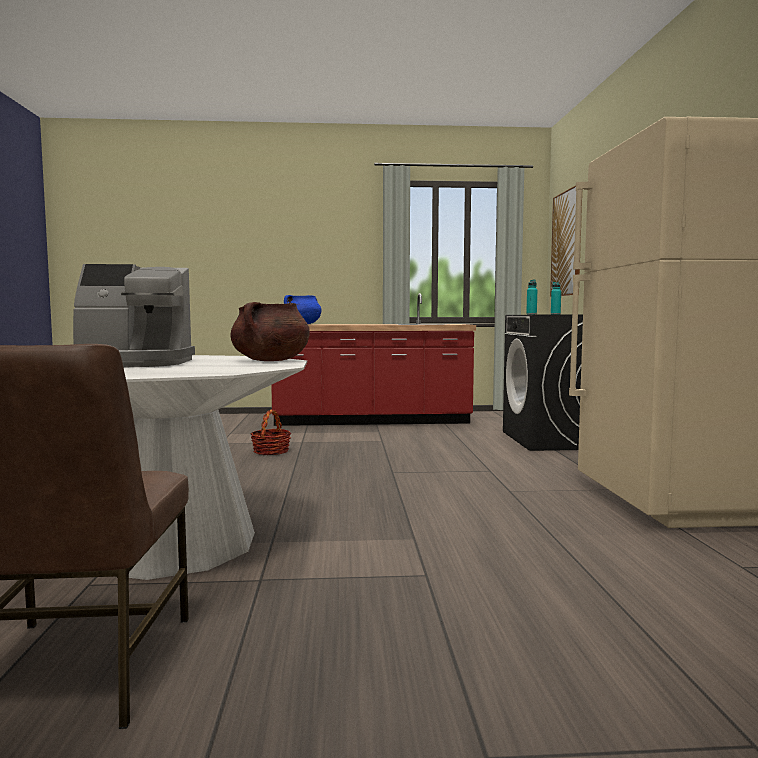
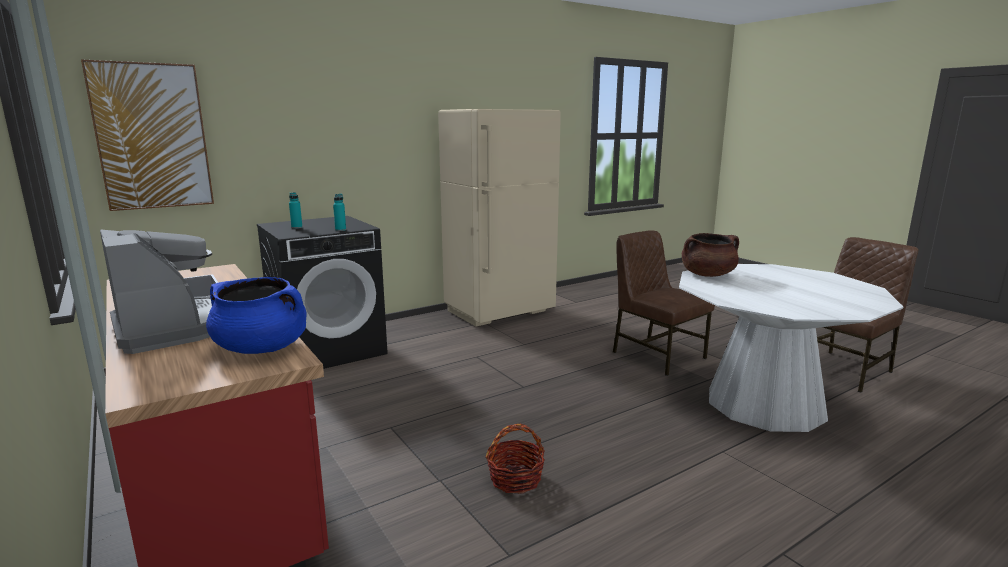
camera: 120 degrees left, 10 degrees up
coffee machine [73,264,195,367] -> coffee machine moved to [100,229,212,354]
none -> brown chair [613,230,715,376]

